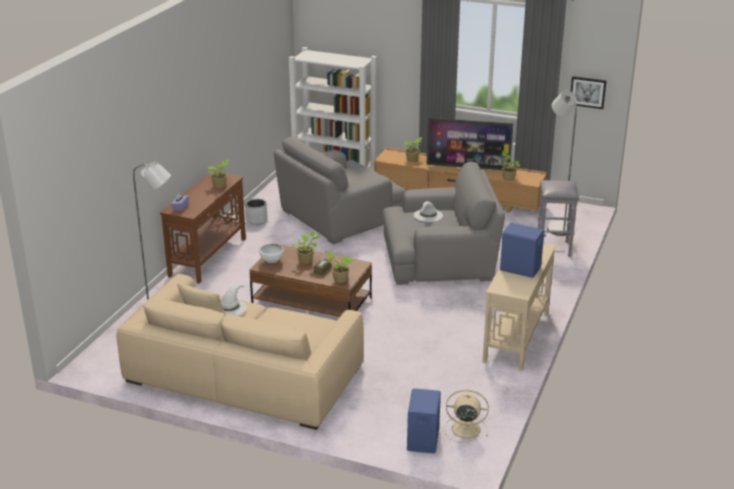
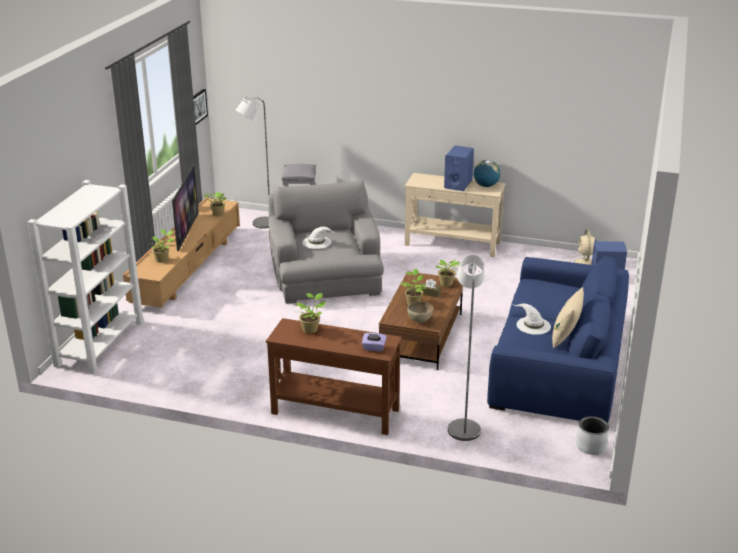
camera: 95 degrees left, 0 degrees up
beige sofa [116,274,364,430] -> blue sofa [487,256,629,423]
grey planter [245,199,268,225] -> grey planter moved to [576,416,609,455]
white bowl [259,244,284,263] -> brown bowl [407,301,433,323]
grey armchair [274,137,406,244] -> none
none -> globe [473,160,501,187]

